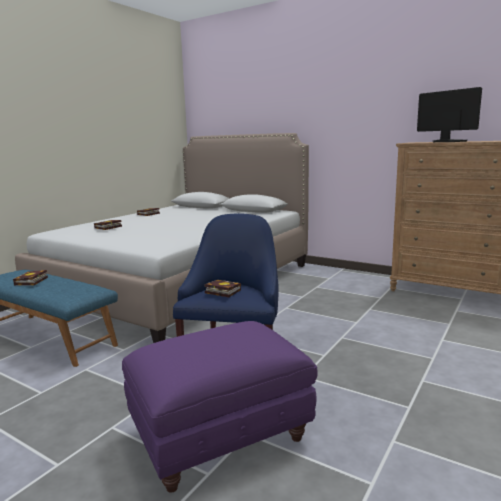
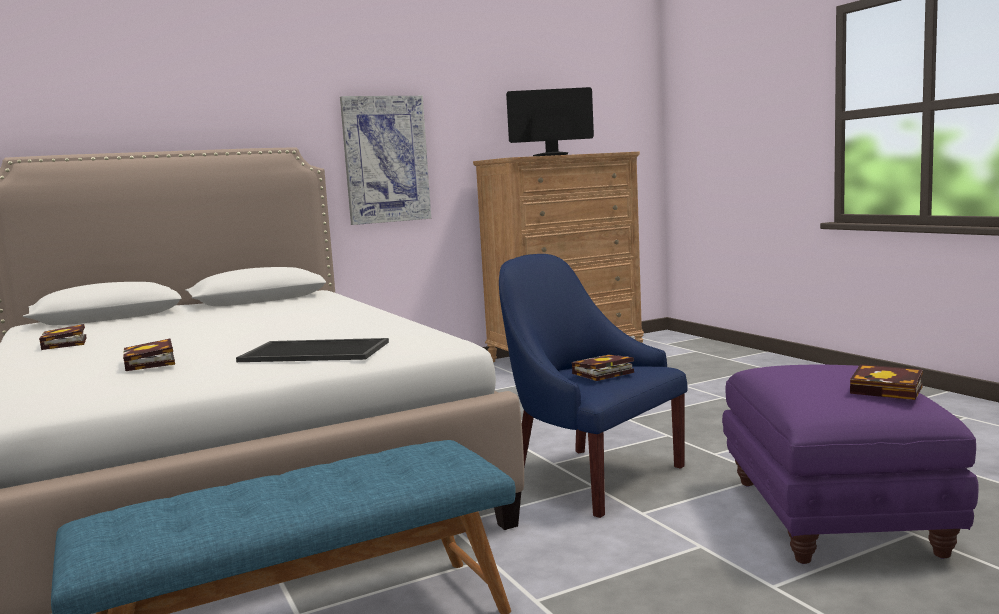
camera: 60 degrees left, 5 degrees down
book [13,270,48,285] -> book moved to [850,364,923,400]
none -> tray [236,338,389,362]
none -> picture [340,96,431,225]

